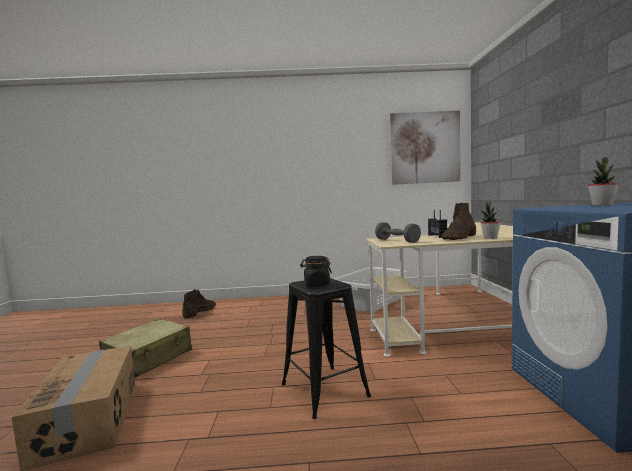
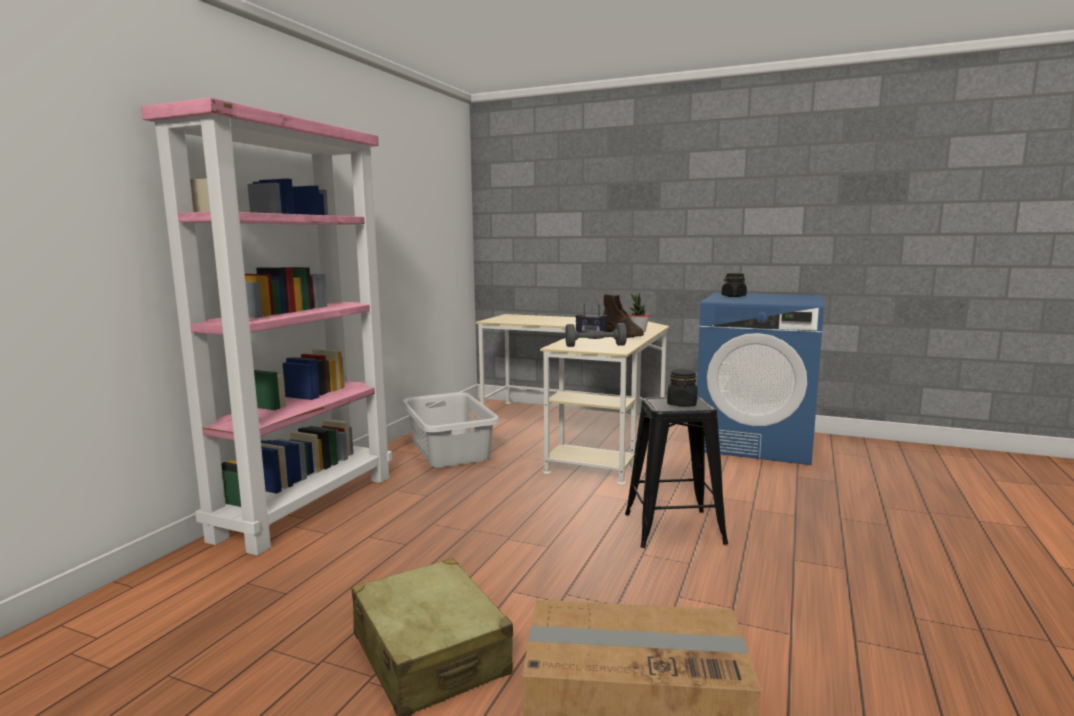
camera: 65 degrees left, 5 degrees up
brown boot [182,289,216,318] -> none
picture [390,110,460,185] -> none
potted plant [588,157,619,206] -> black jar [722,273,747,297]
none -> pink bookcase [141,97,392,555]

